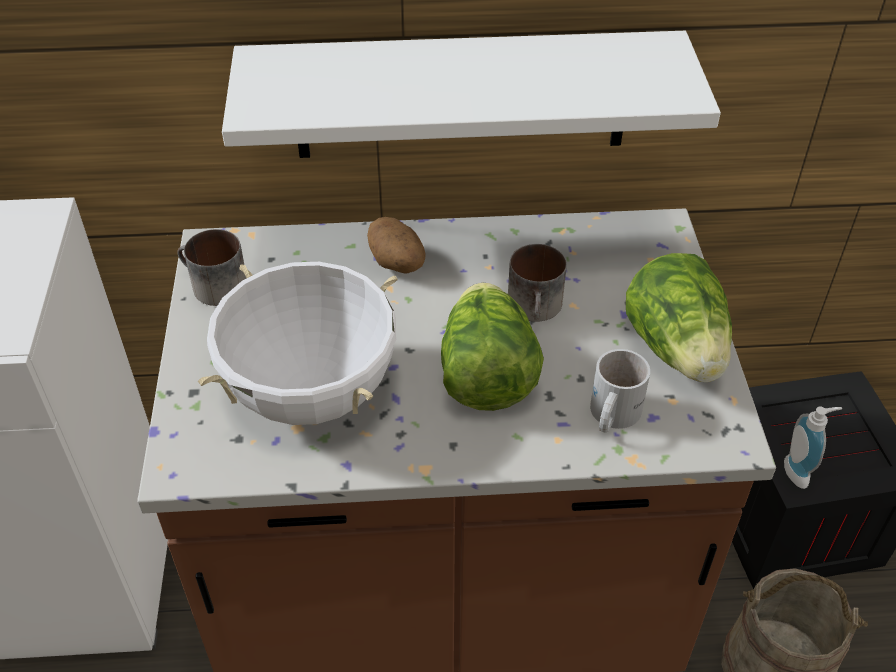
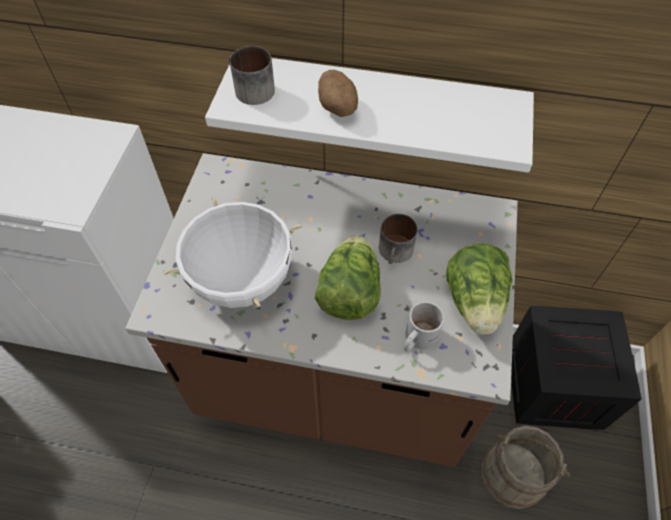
camera: 15 degrees right, 10 degrees up
mug [177,229,246,306] -> mug moved to [228,46,275,105]
potato [367,217,426,273] -> potato moved to [318,70,358,117]
soap dispenser [784,407,842,489] -> none

